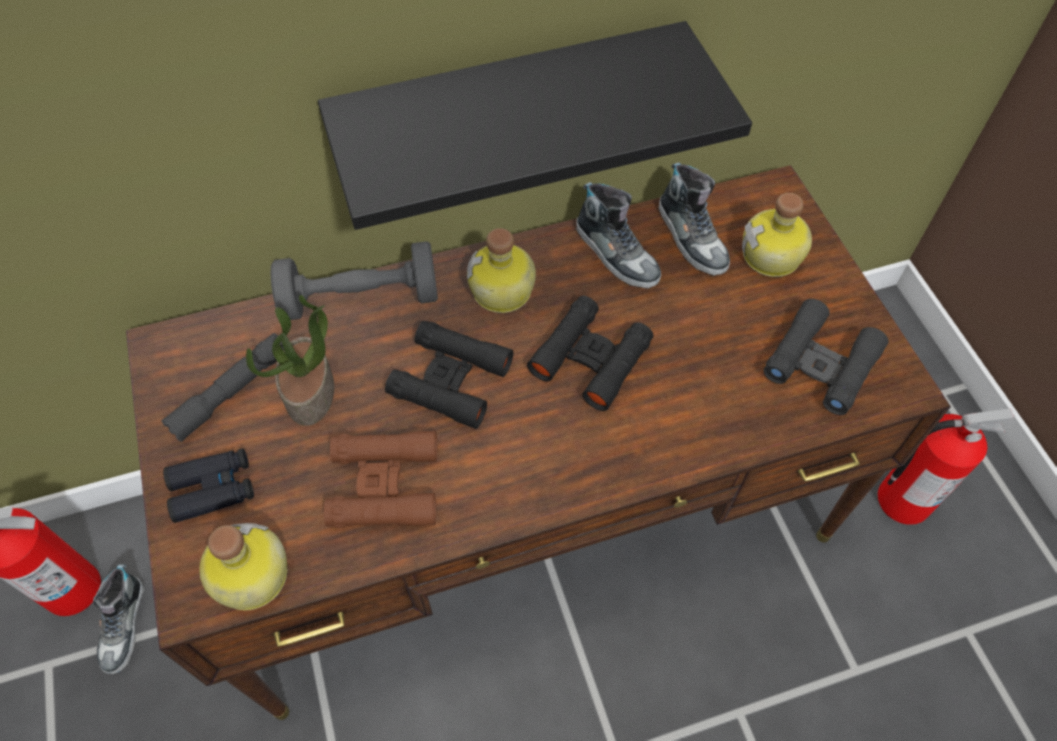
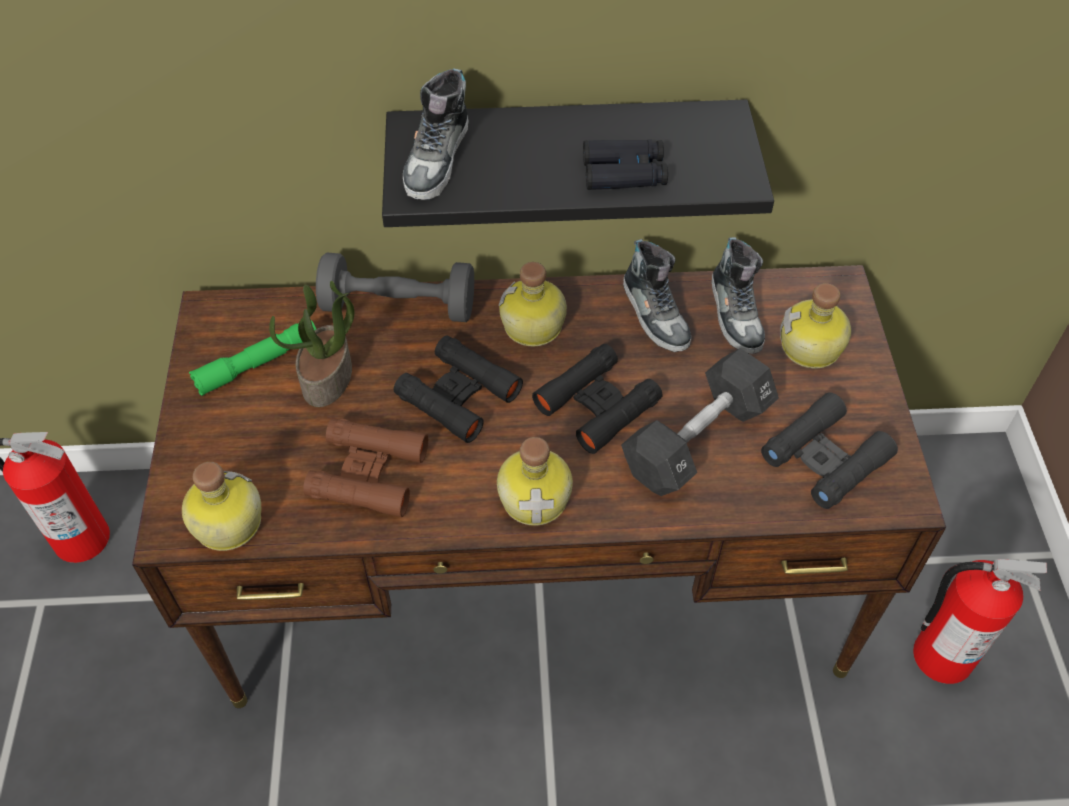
camera: 15 degrees right, 5 degrees down
shoe [93,564,144,674] -> shoe moved to [403,68,468,200]
grey flashlight [161,333,284,442] -> green flashlight [189,320,316,396]
black binoculars [163,449,254,523] -> black binoculars moved to [583,139,668,190]
none -> bottle [497,437,573,526]
none -> black dumbbell [621,348,779,496]

